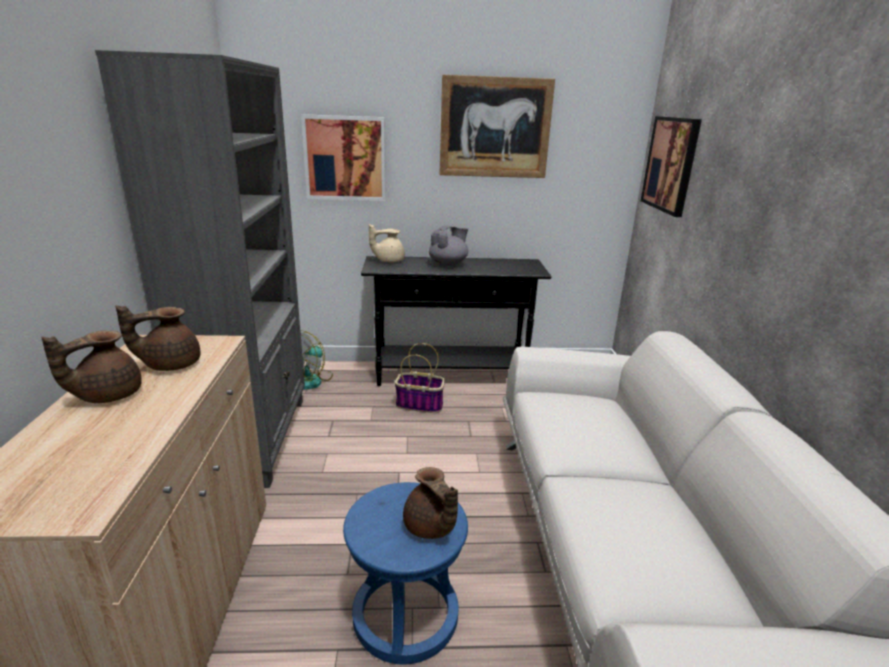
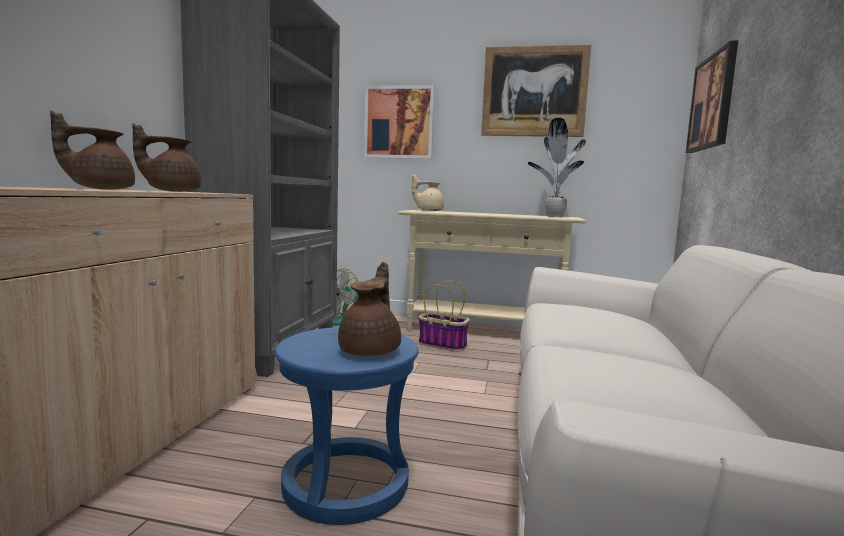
camera: 15 degrees right, 15 degrees down
black console table [361,256,552,386] -> beige console table [398,210,586,331]
brown teapot [403,467,458,539] -> brown teapot turned 150 degrees counterclockwise [338,262,401,356]
grey teapot [429,226,468,266] -> none
none -> potted plant [528,118,586,217]

